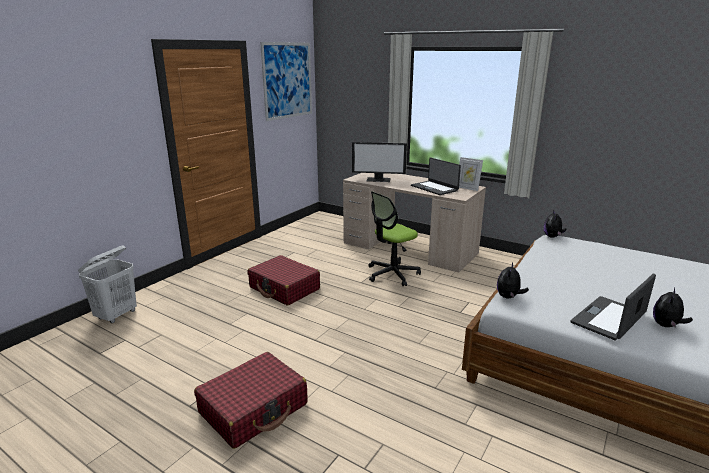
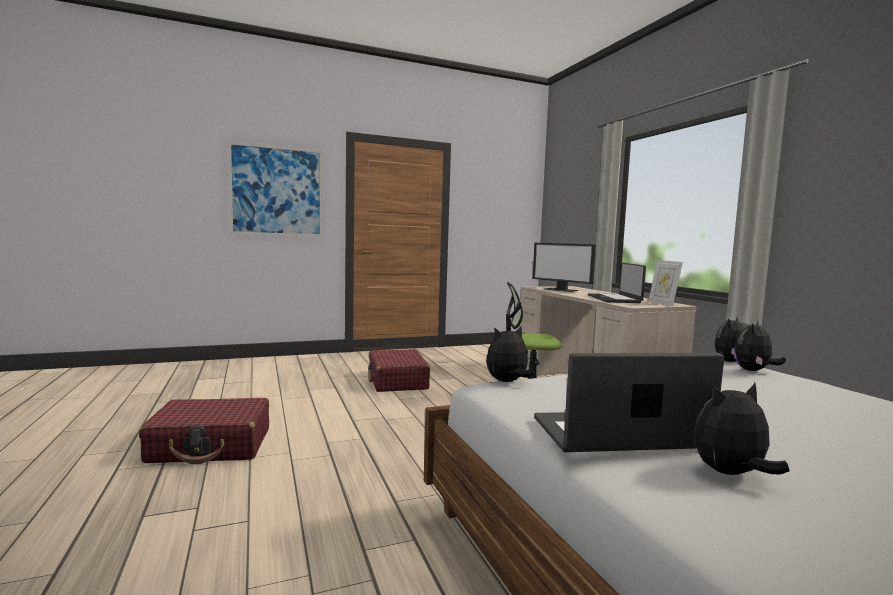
camera: 35 degrees right, 15 degrees down
white laundry basket [78,246,137,323] -> none
picture [260,42,312,121] -> picture moved to [227,140,323,238]
none -> plush toy [734,320,786,371]

